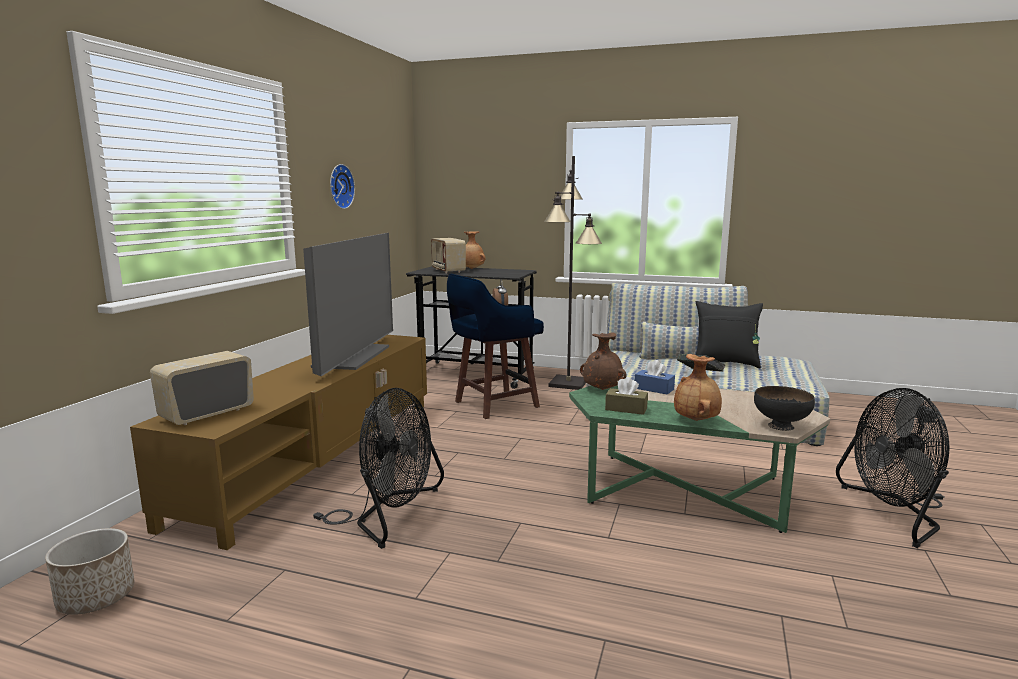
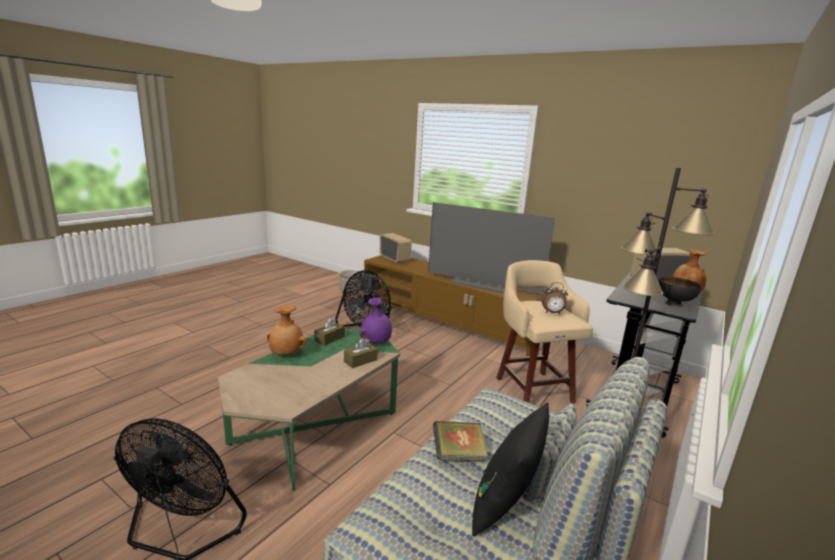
camera: 105 degrees right, 5 degrees up
wall clock [330,164,355,209] -> none
blue stool [447,274,544,419] -> beige stool [496,260,593,404]
brown vase [580,332,627,390] -> purple vase [359,298,392,343]
blue tissue box [635,360,675,395] -> brown tissue box [344,338,378,368]
black bowl [754,386,815,431] -> black bowl moved to [658,277,701,307]

